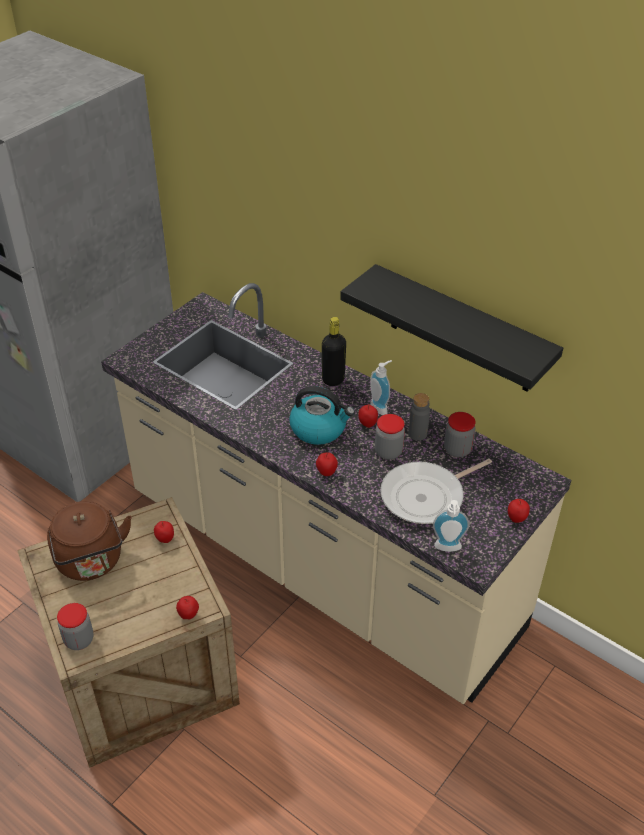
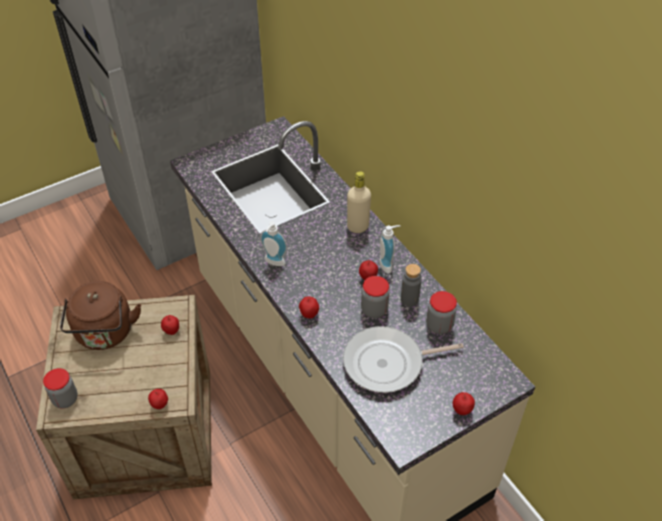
camera: 20 degrees right, 5 degrees up
kettle [289,386,355,445] -> none
black bottle [322,317,346,386] -> beige bottle [347,171,371,233]
black shelf [340,264,563,391] -> none
soap dispenser [433,500,469,552] -> soap dispenser moved to [260,221,287,266]

